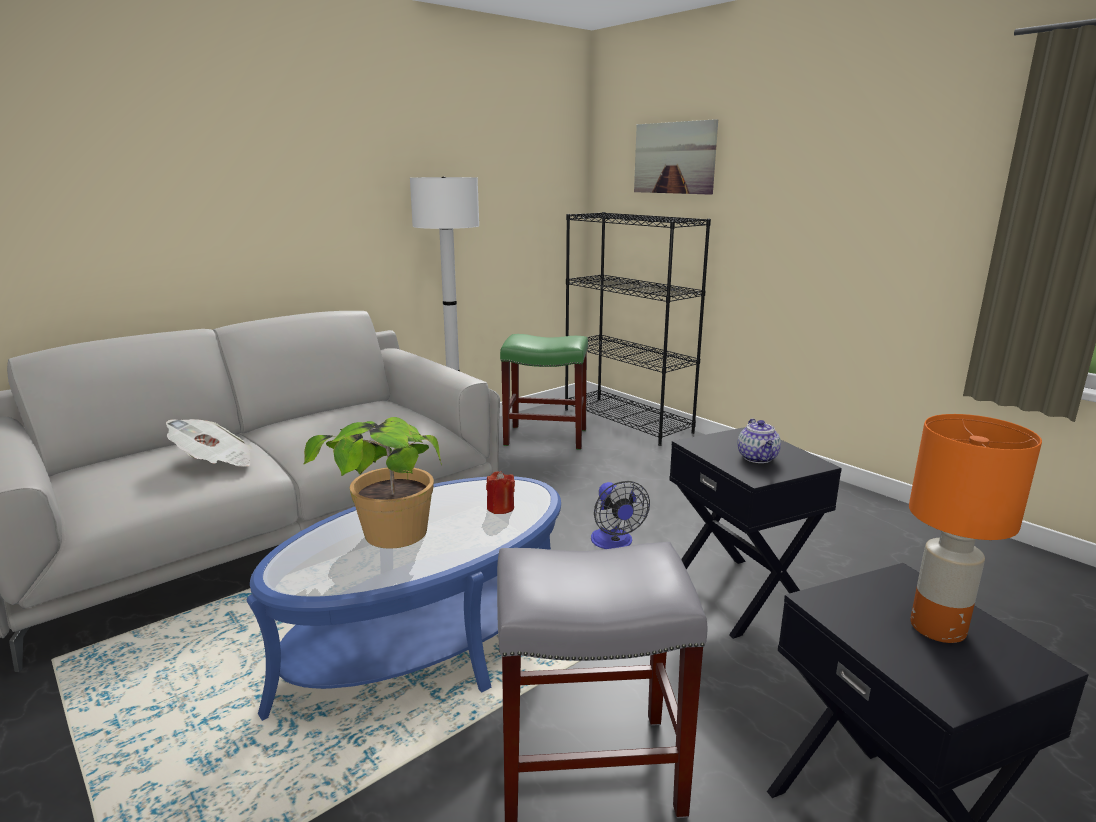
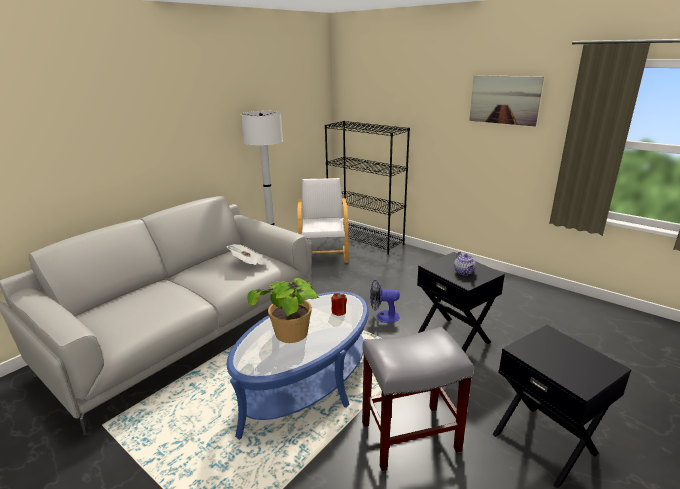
camera: 10 degrees left, 5 degrees up
newspaper [166,419,252,467] -> newspaper moved to [227,244,268,265]
green stool [500,334,588,450] -> white armchair [297,178,349,263]
fan [591,481,650,549] -> fan turned 120 degrees clockwise [370,280,400,323]
picture [634,119,718,195] -> picture moved to [469,75,544,126]
orange table lamp [909,414,1042,643] -> none

